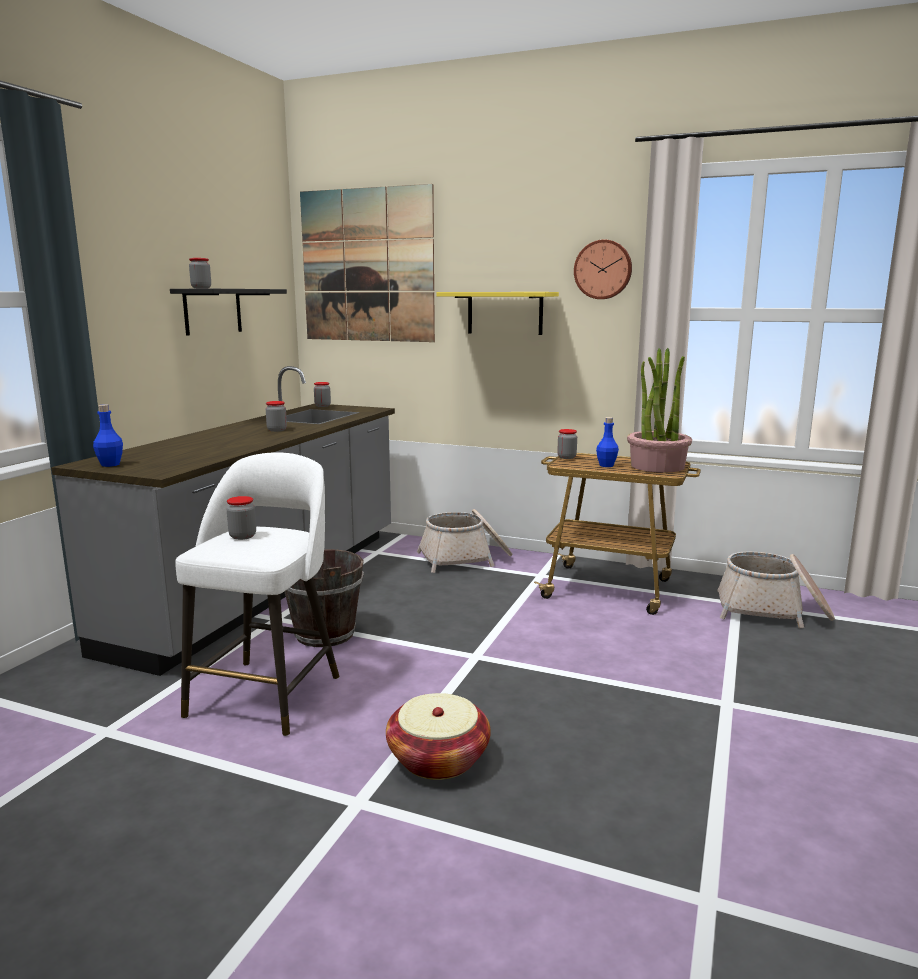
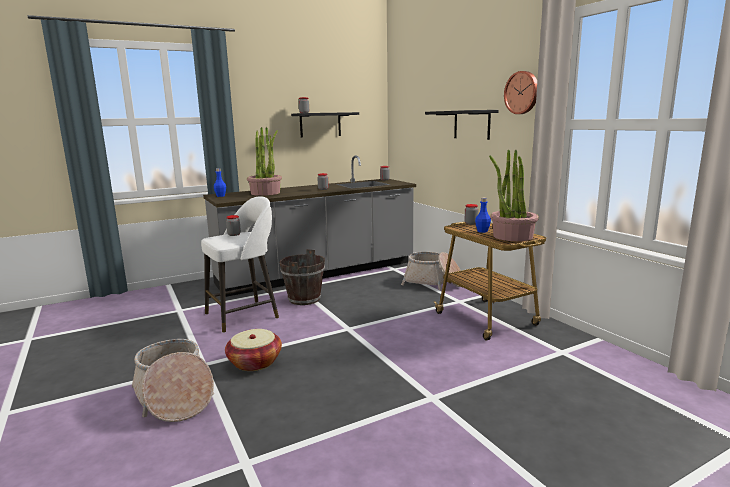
camera: 40 degrees right, 0 degrees up
picture [300,184,435,342] -> none
yellow shelf [436,292,559,335] -> black shelf [425,110,499,140]
basket [717,552,835,628] -> basket moved to [132,339,214,422]
none -> potted plant [247,127,282,196]

